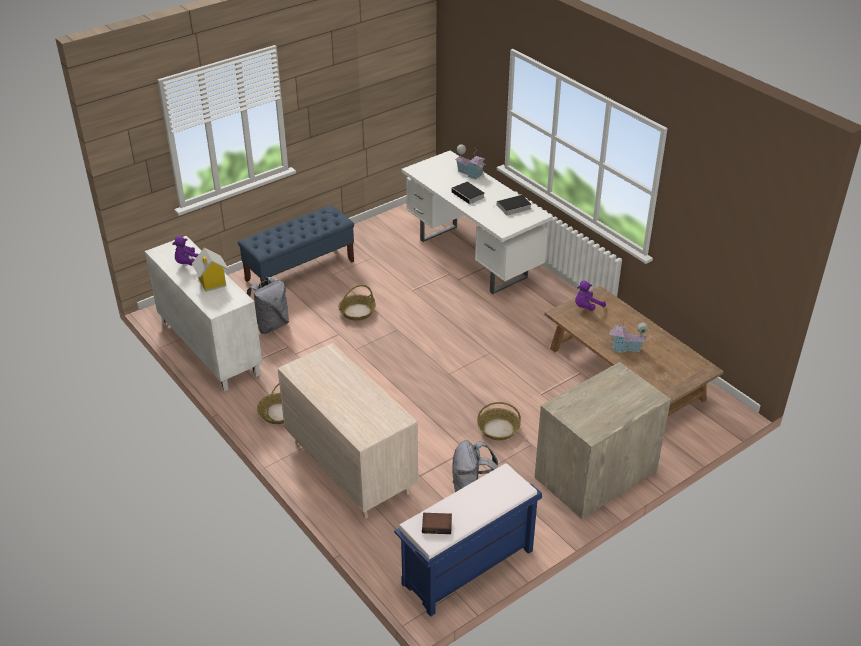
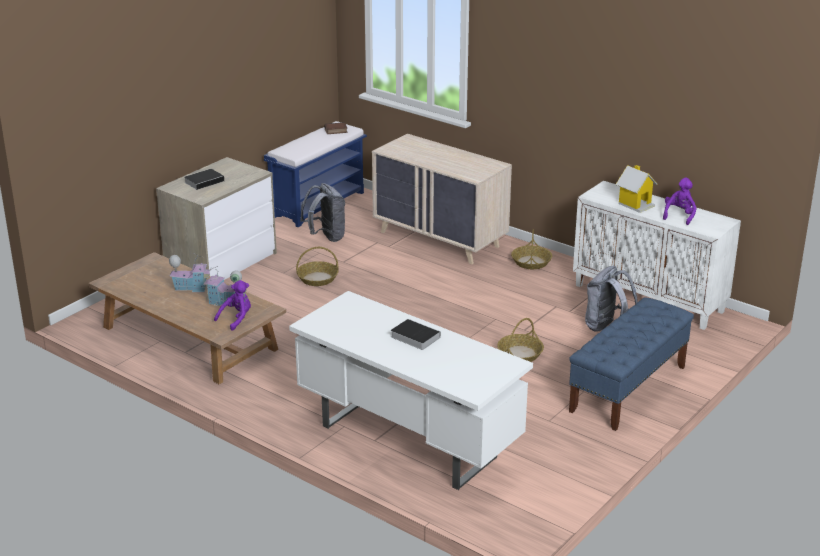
camera: 165 degrees right, 10 degrees down
toy house [455,144,486,180] -> toy house moved to [203,266,242,306]
book [493,195,532,216] -> book moved to [184,169,226,190]

